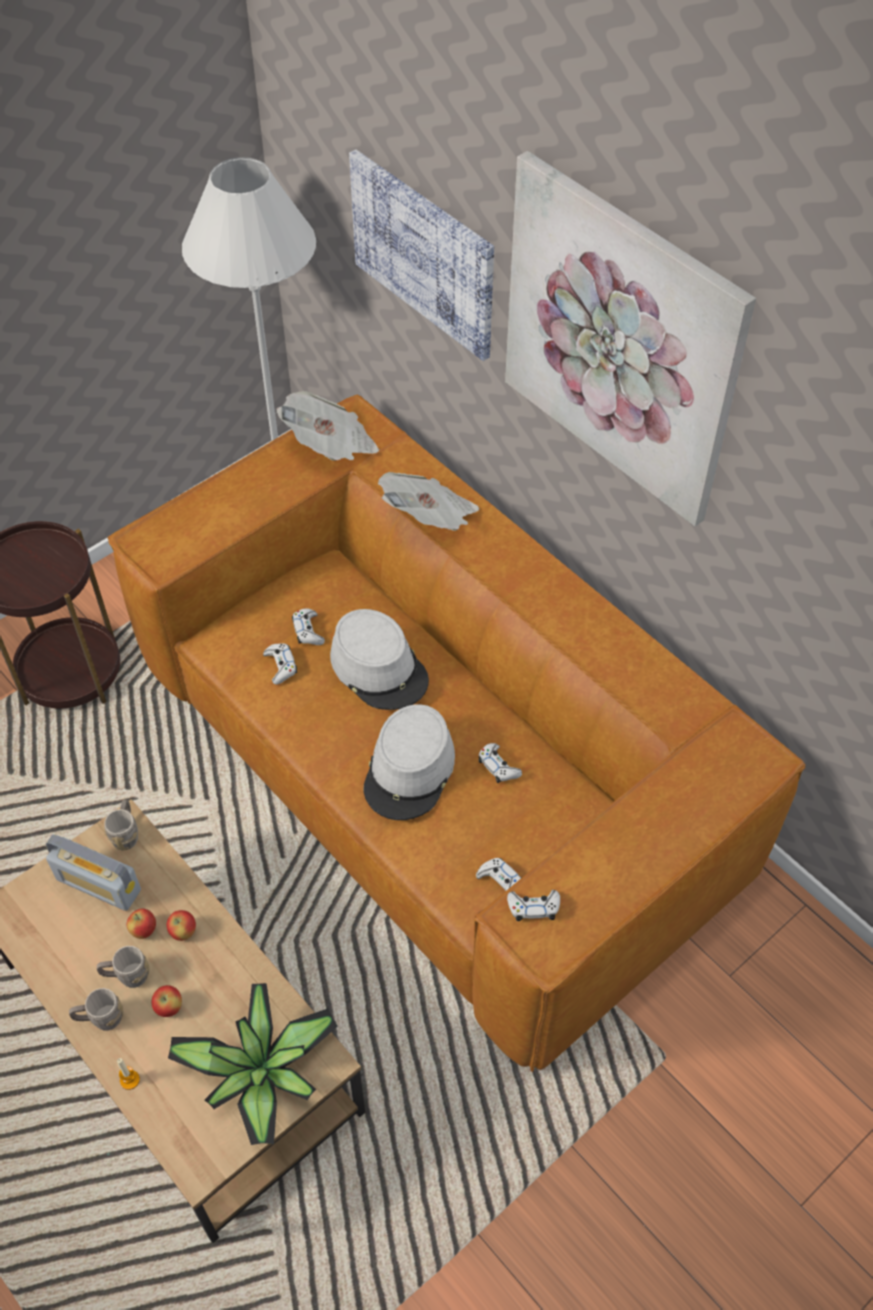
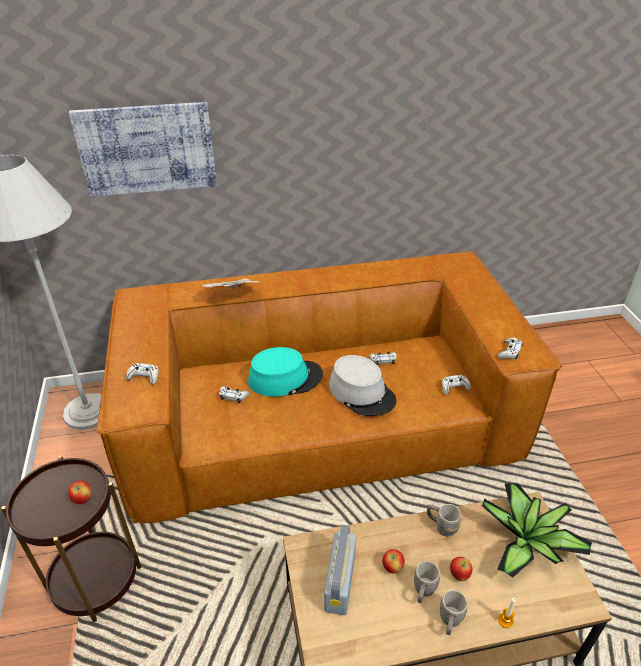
camera: 60 degrees left, 15 degrees down
radio [46,834,141,911] -> radio turned 135 degrees clockwise [324,525,356,615]
grey mug [104,800,138,851] -> grey mug moved to [427,504,461,537]
apple [167,910,196,941] -> apple moved to [68,481,92,504]
white game controller [263,644,297,685] -> white game controller moved to [126,363,159,384]
newspaper [276,391,379,461] -> none
grey hat [330,609,429,710] -> turquoise hat [248,347,323,397]
picture [505,151,756,526] -> none

